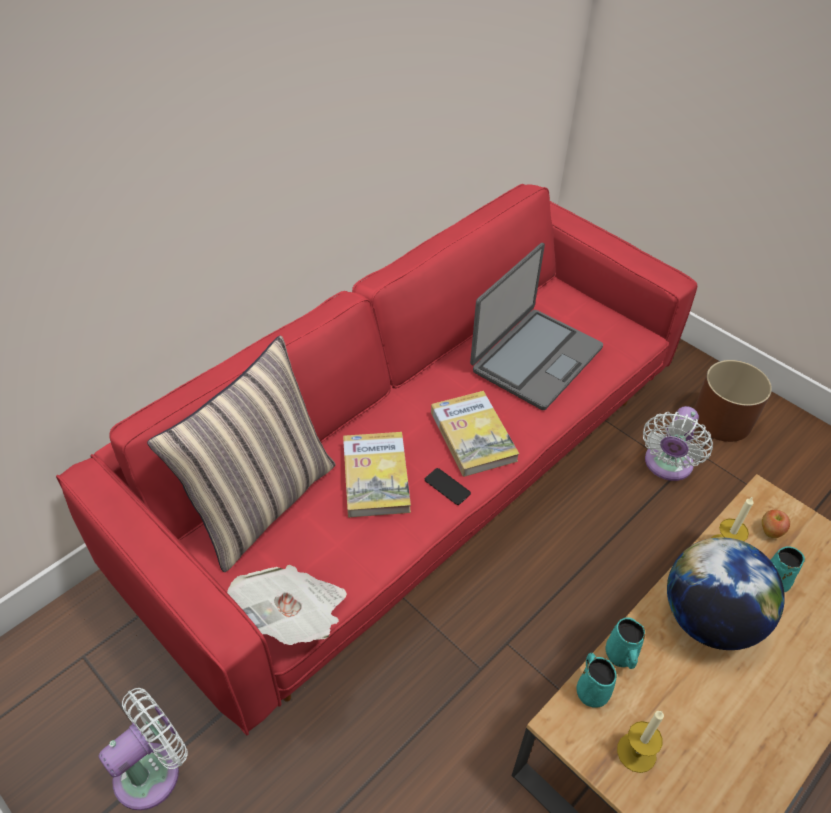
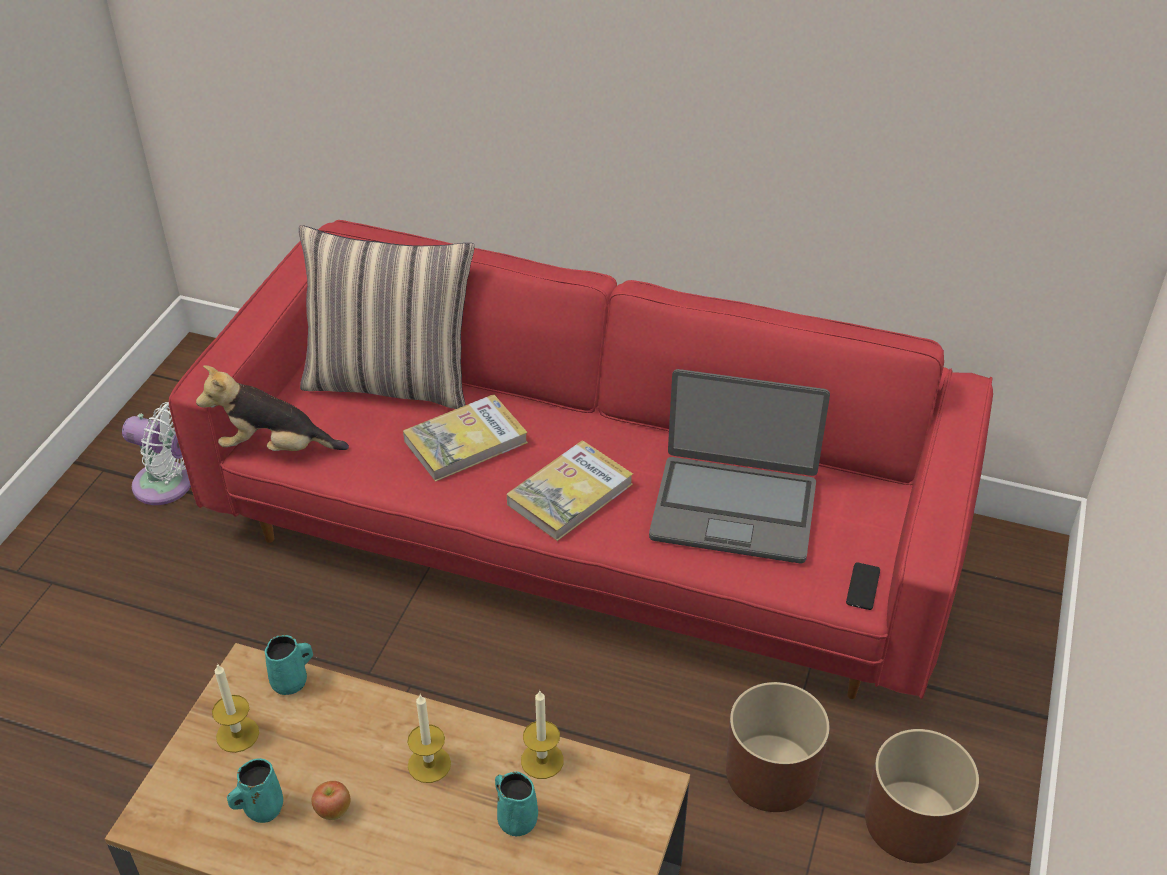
camera: 65 degrees right, 5 degrees down
newspaper [227,565,347,645] -> plush toy [196,365,349,451]
phone [425,468,471,505] -> phone moved to [846,562,880,610]
turquoise mug [606,617,645,669] -> turquoise mug moved to [227,758,283,823]
white fan [643,406,713,481] -> brown planter [726,682,830,812]
globe [667,537,785,650] -> candle [407,695,451,783]
apple [762,510,790,538] -> apple moved to [312,781,350,820]

